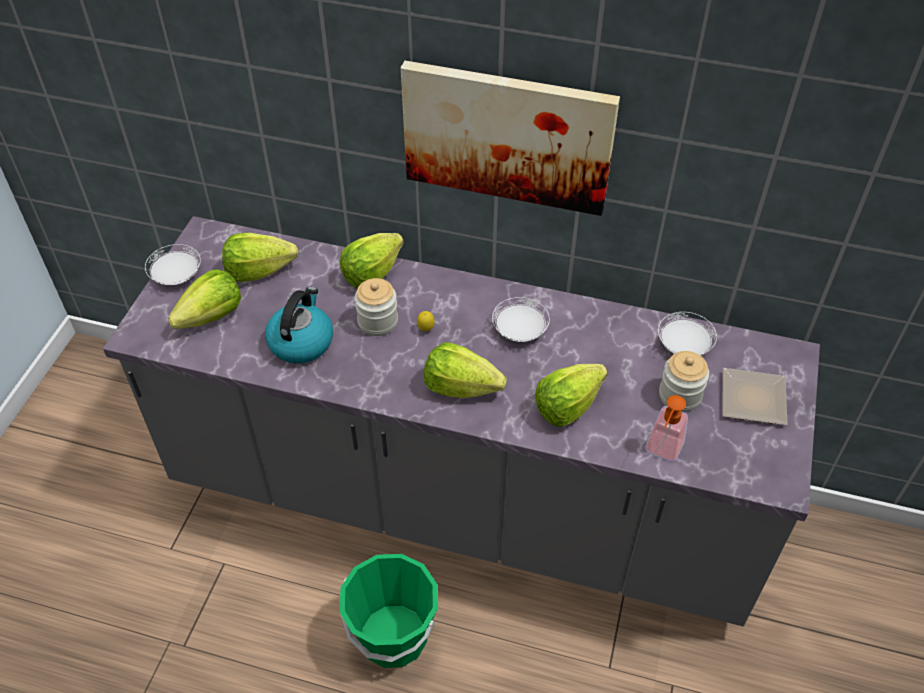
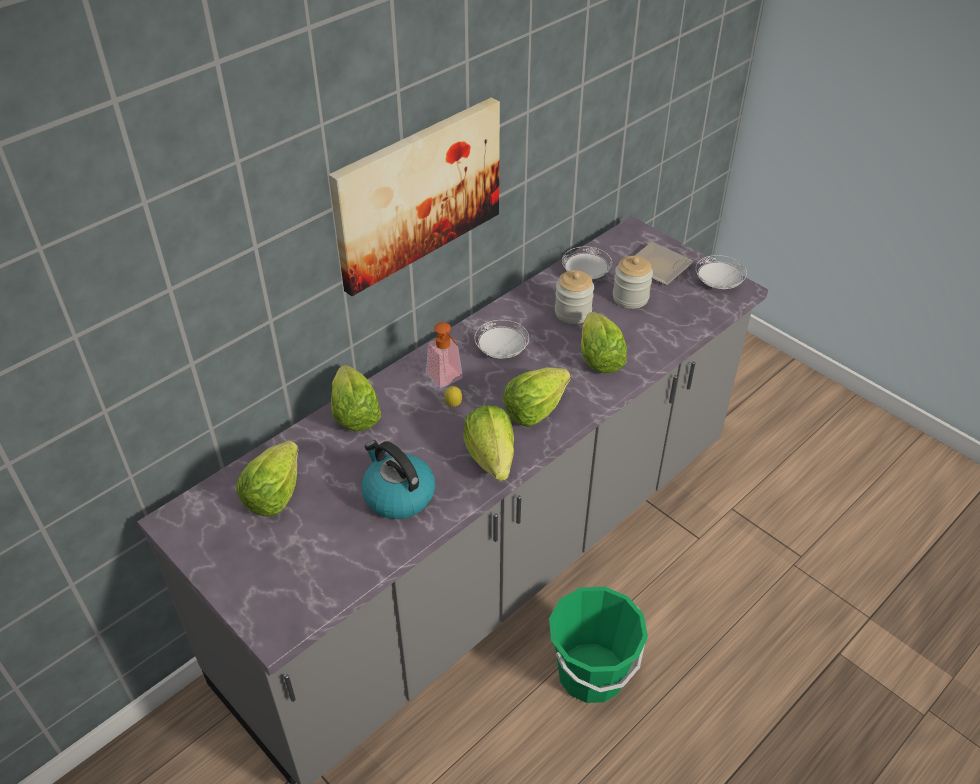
camera: 60 degrees left, 5 degrees down
white plate [145,244,201,285] -> white plate moved to [696,255,747,289]
lettuce [168,269,241,329] -> lettuce moved to [463,405,514,481]
jar [355,278,398,336] -> jar moved to [555,270,594,324]
soap dispenser [645,395,688,462] -> soap dispenser moved to [426,322,463,388]

